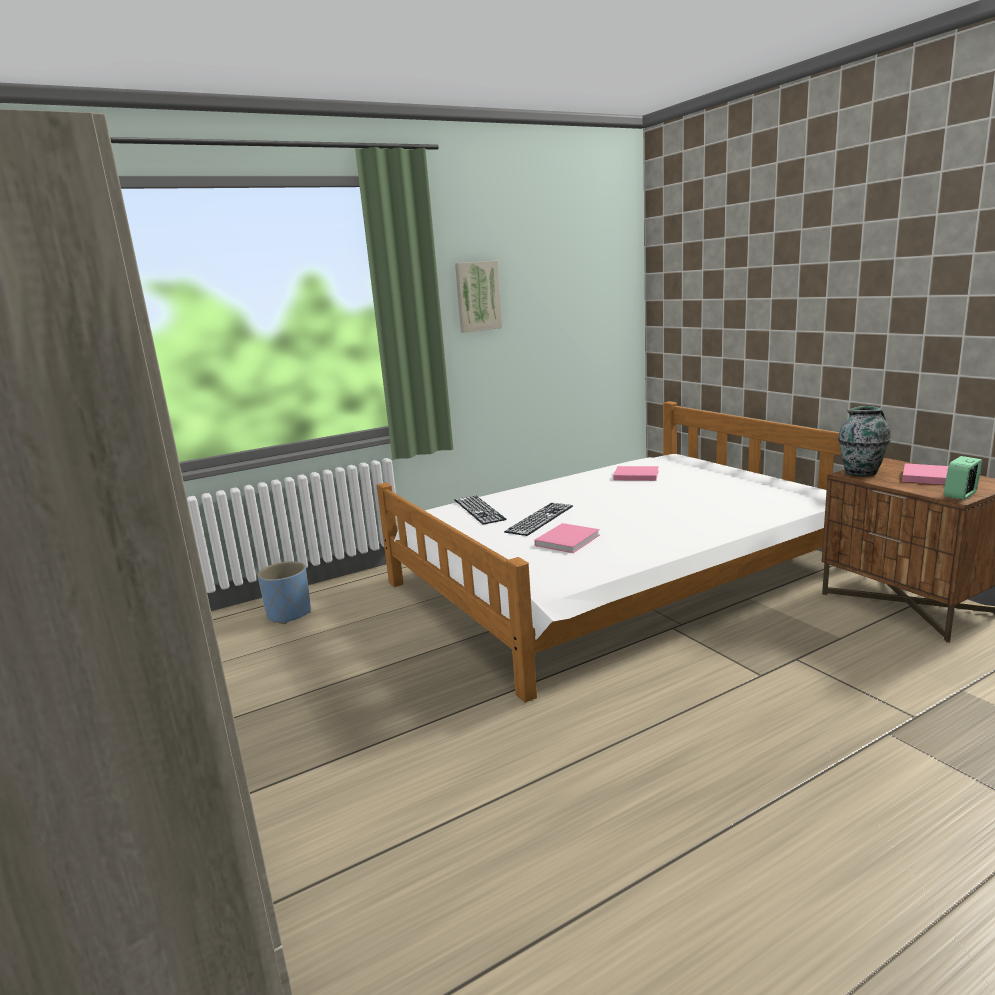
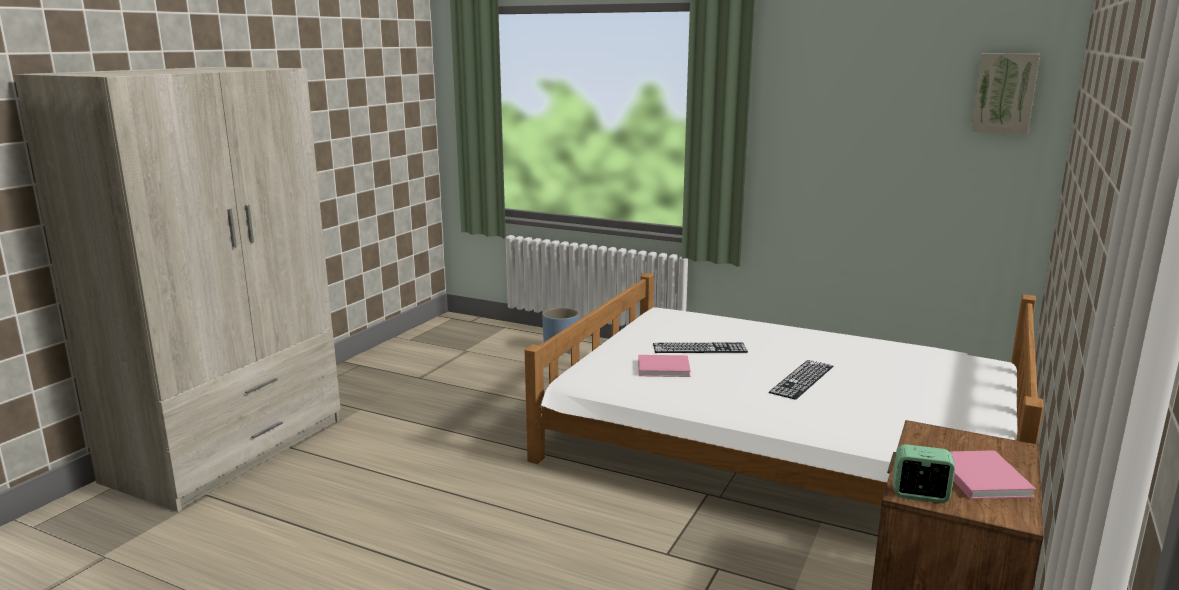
camera: 55 degrees right, 0 degrees up
keyboard [454,495,506,525] -> keyboard moved to [769,360,833,400]
picture [455,261,502,333] -> picture moved to [971,53,1040,134]
pink book [613,466,659,481] -> none
vase [838,406,891,476] -> none

